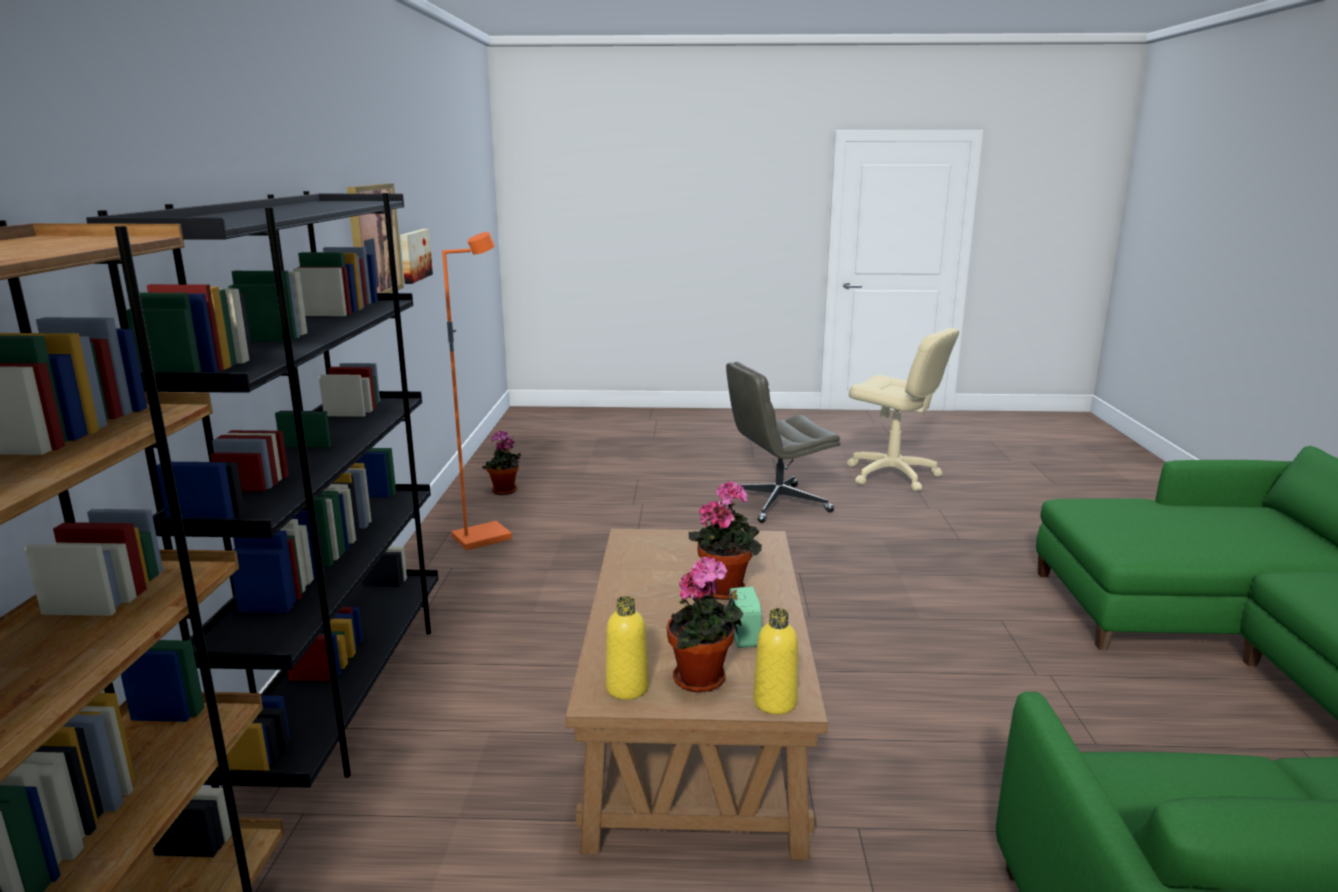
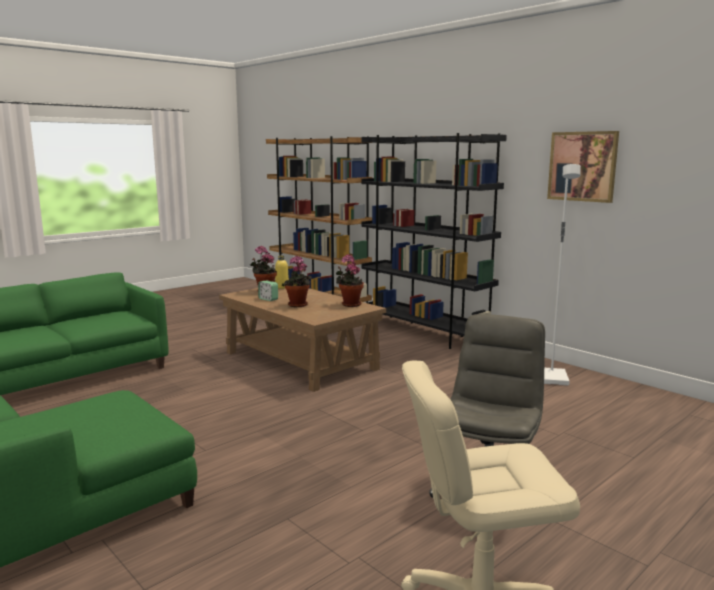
camera: 135 degrees right, 5 degrees down
picture [400,229,433,284] -> none
orange floor lamp [442,232,512,550] -> white floor lamp [544,164,581,386]
potted plant [482,430,521,495] -> potted plant moved to [336,254,364,307]
yellow bottle [753,608,798,715] -> none

